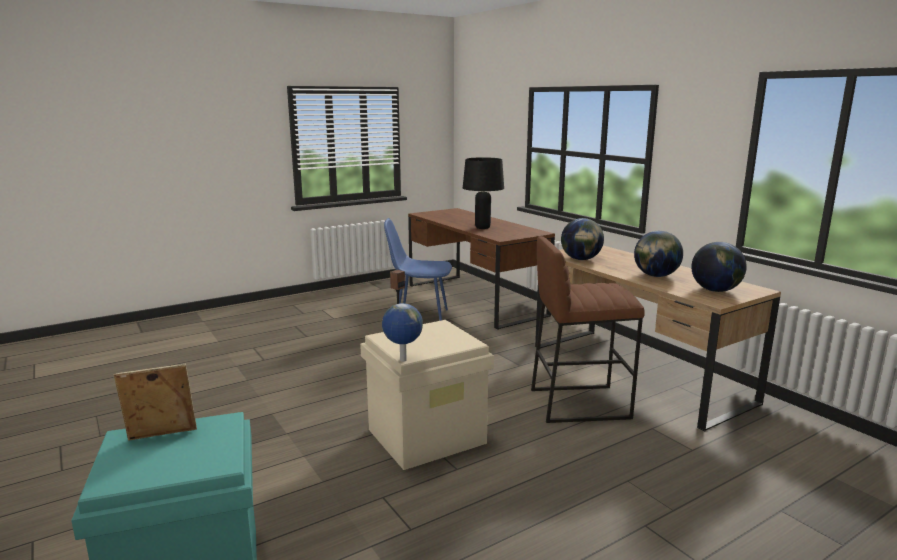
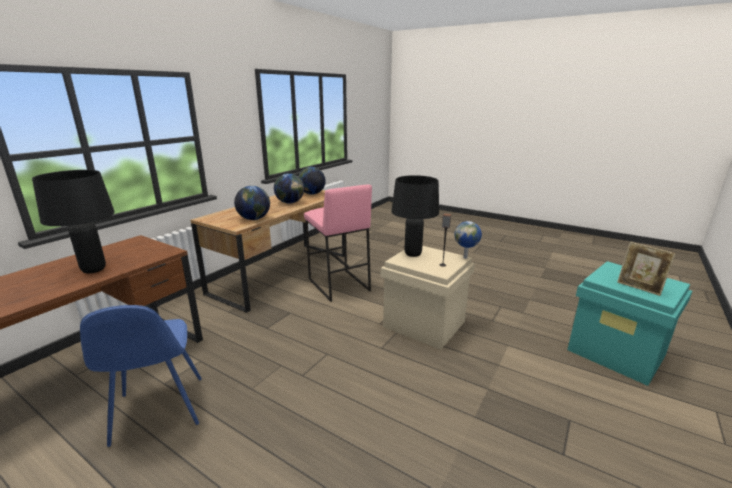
camera: 115 degrees left, 5 degrees up
brown stool [531,236,645,423] -> pink stool [304,184,372,302]
none -> black table lamp [391,175,439,257]

